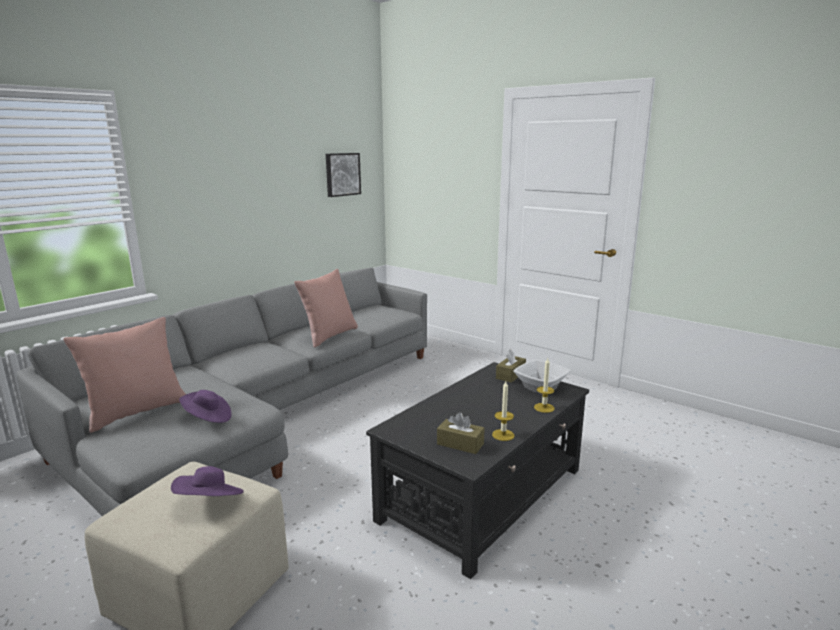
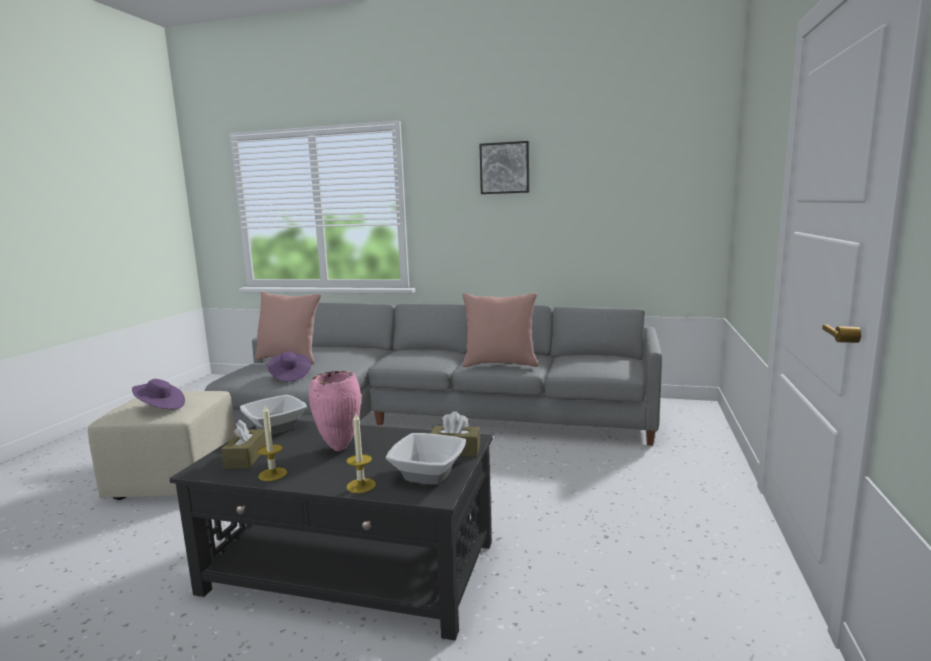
camera: 65 degrees right, 5 degrees down
picture [326,153,361,197] -> picture moved to [480,141,530,194]
none -> bowl [240,395,307,435]
none -> pink vase [309,371,361,451]

